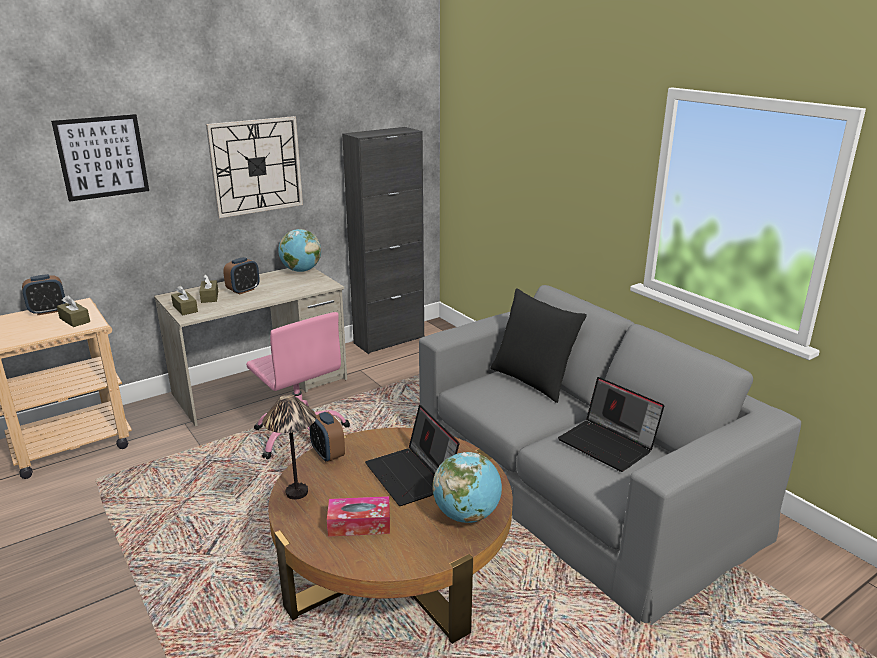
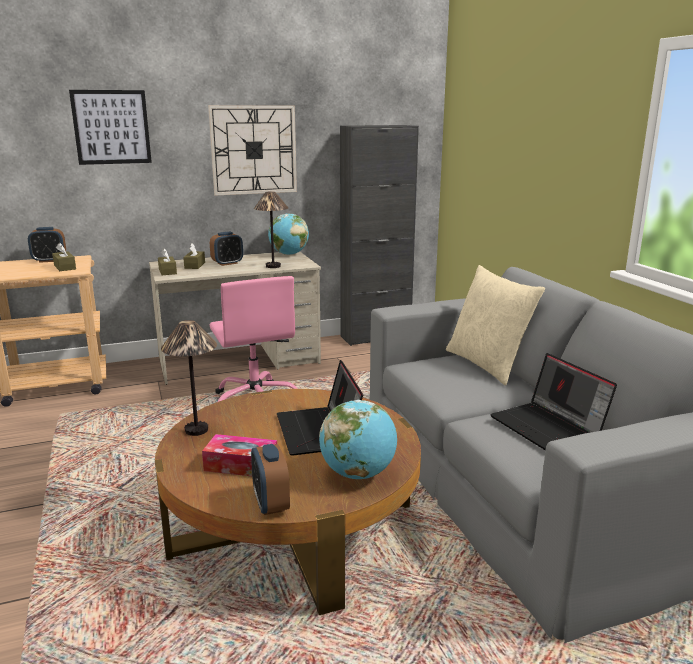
camera: 15 degrees right, 5 degrees down
alarm clock [309,412,345,462] -> alarm clock moved to [251,444,290,515]
black pillow [491,288,587,403] -> beige pillow [446,265,545,386]
none -> table lamp [254,191,288,268]

